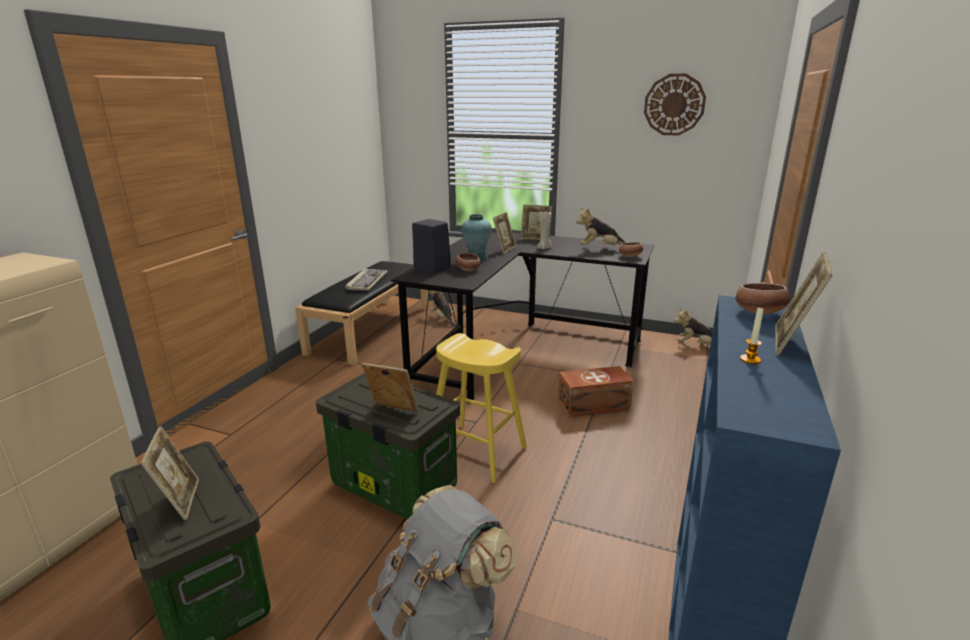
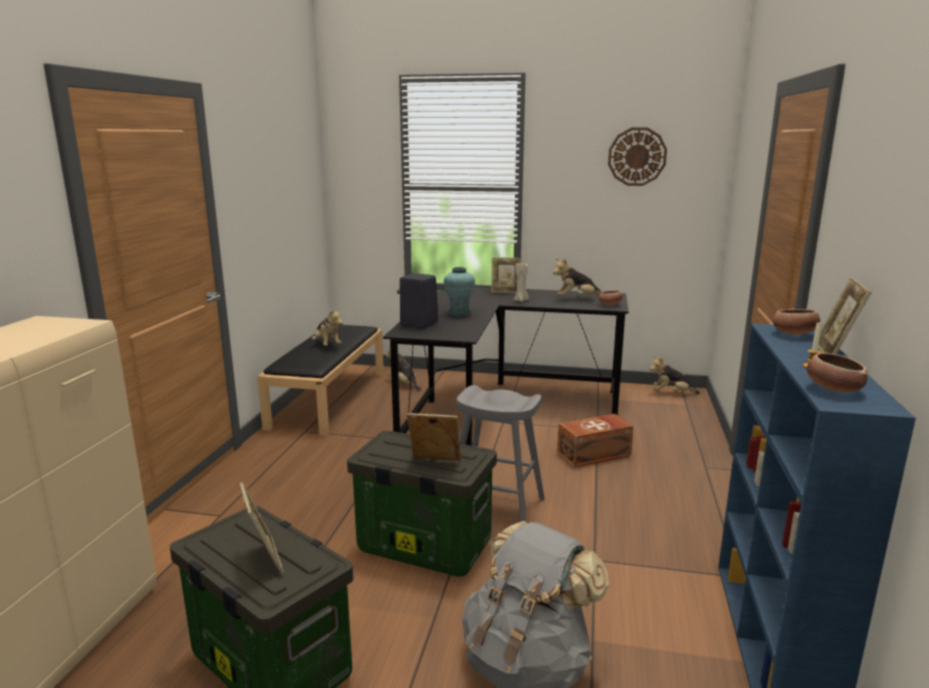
camera: 10 degrees left, 5 degrees down
keyboard [345,268,388,290] -> plush toy [312,307,343,346]
yellow stool [436,333,527,483] -> grey stool [457,385,545,522]
bowl [455,253,480,271] -> bowl moved to [806,353,867,393]
picture frame [493,212,516,254] -> none

